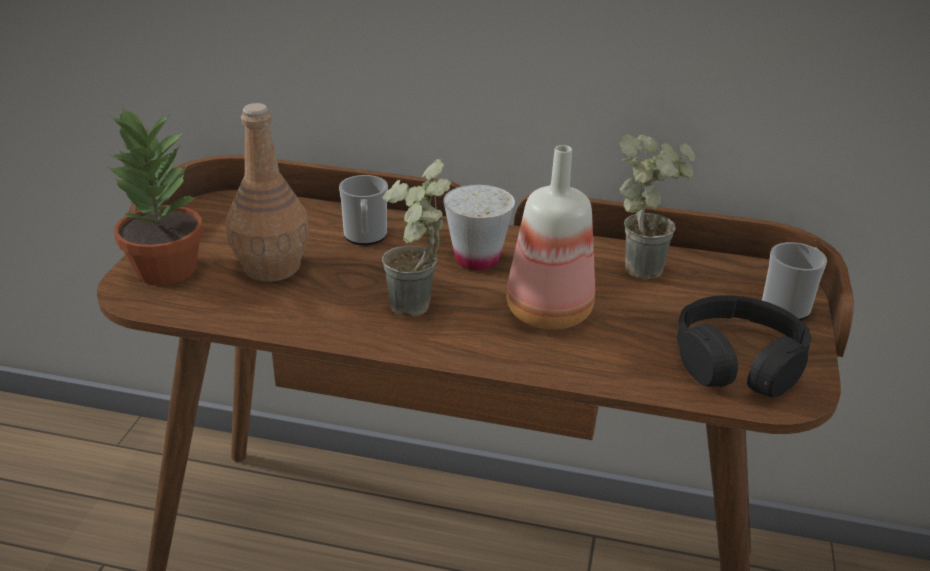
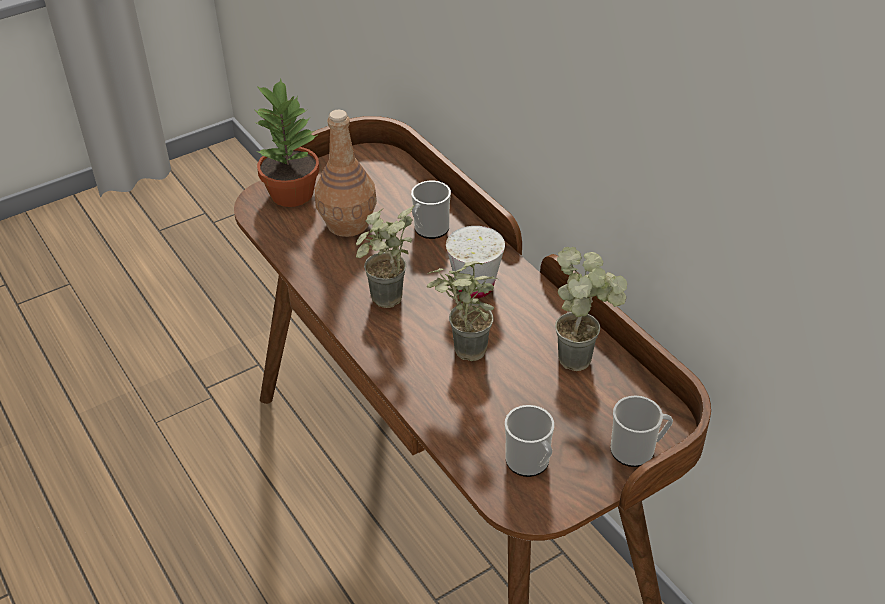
camera: 45 degrees right, 10 degrees up
bottle [506,145,595,330] -> potted plant [427,261,498,361]
black headphones [677,295,811,397] -> mug [505,405,554,477]

